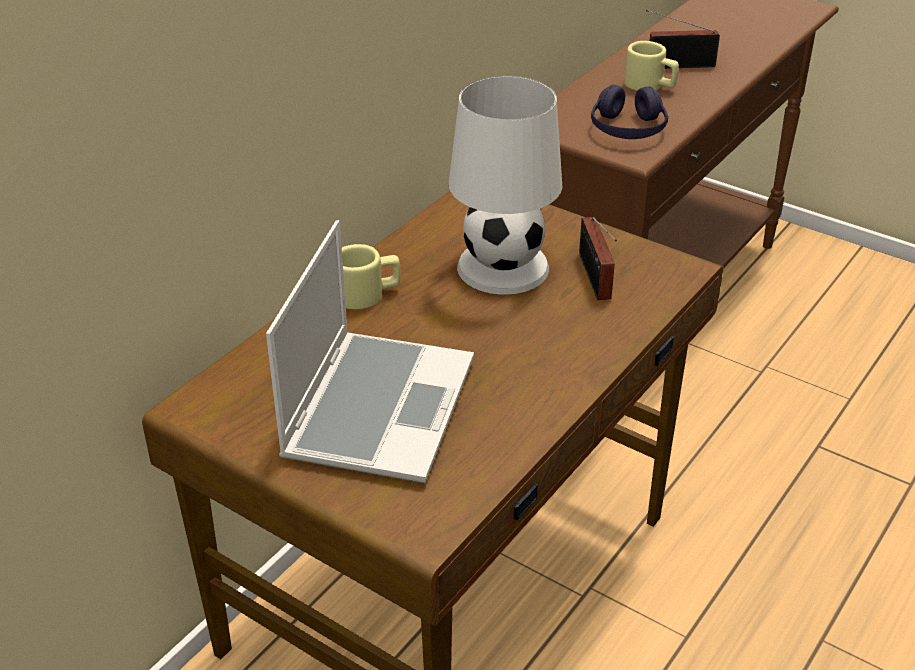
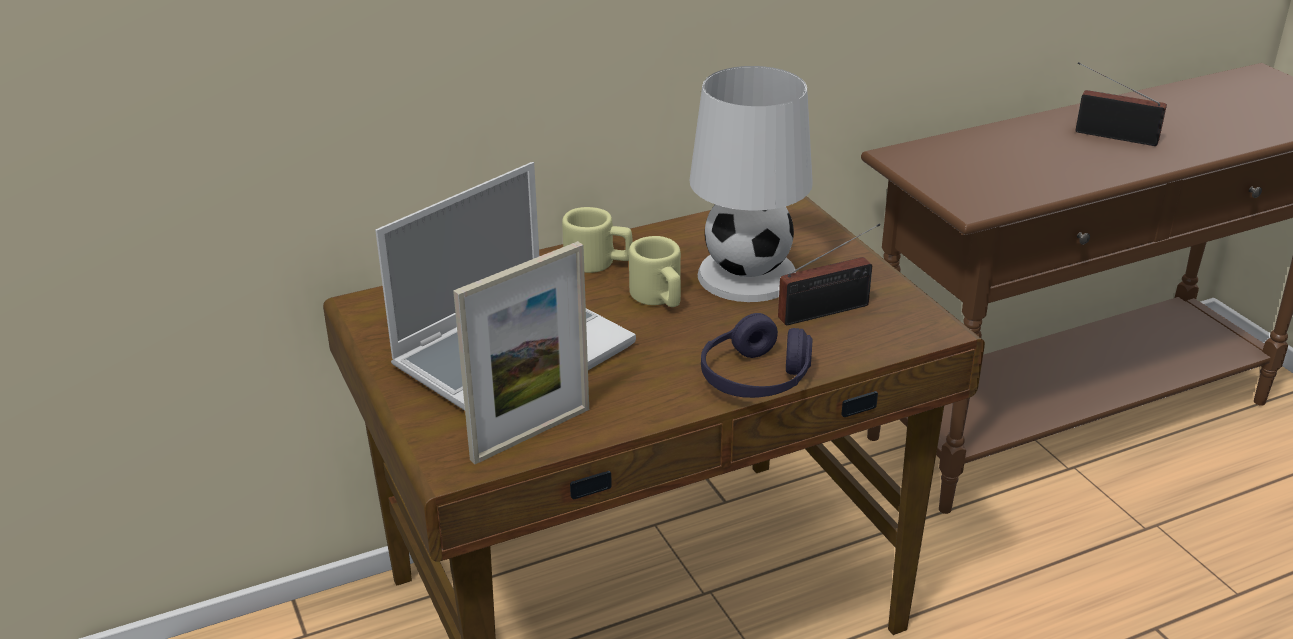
camera: 30 degrees right, 5 degrees down
radio [579,217,617,300] -> radio turned 135 degrees counterclockwise [778,224,880,325]
purple headphones [591,84,668,139] -> purple headphones moved to [701,313,812,398]
beige mug [624,41,679,91] -> beige mug moved to [629,236,681,307]
none -> picture frame [453,241,589,464]

